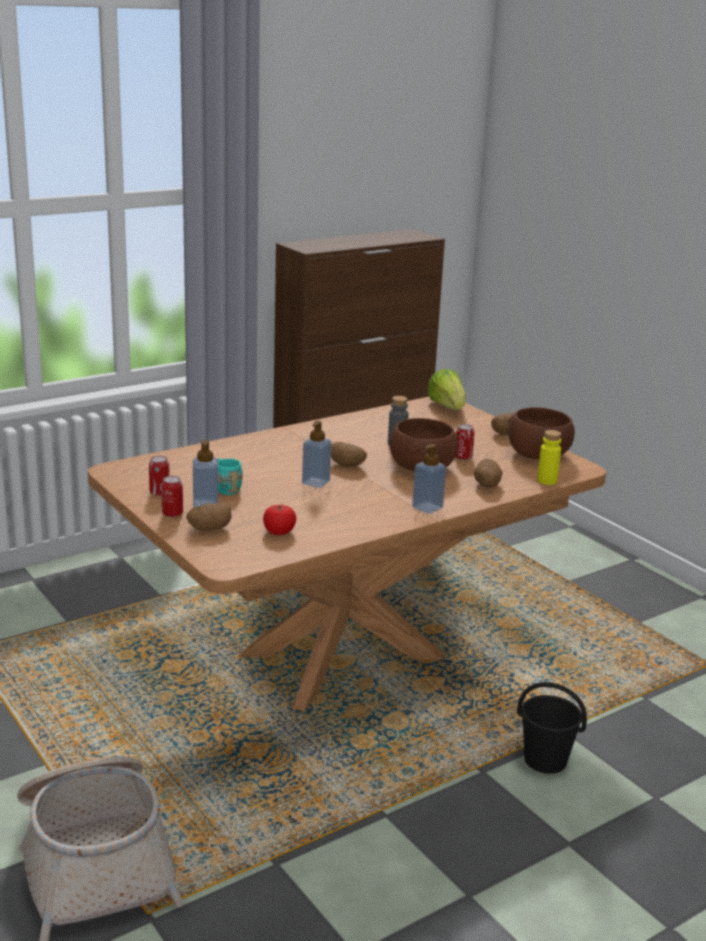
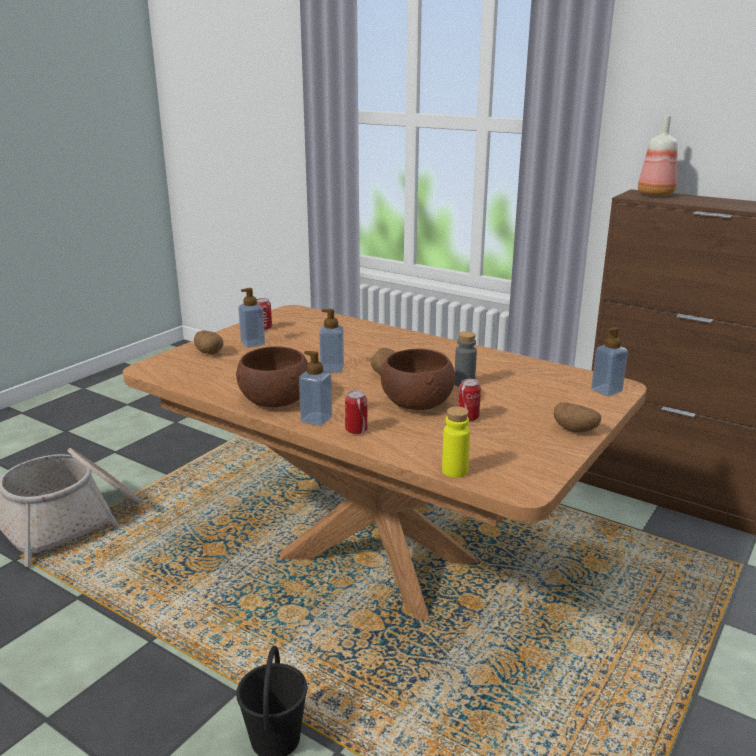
camera: 70 degrees right, 0 degrees up
can [161,476,183,517] -> can moved to [345,390,368,434]
turquoise mug [218,458,243,495] -> none
tomato [263,504,296,535] -> none
lettuce [427,369,466,410] -> soap dispenser [591,327,628,396]
potato [474,459,503,488] -> none
brown bowl [508,407,575,459] -> brown bowl moved to [236,346,308,407]
none -> bottle [638,116,678,196]

